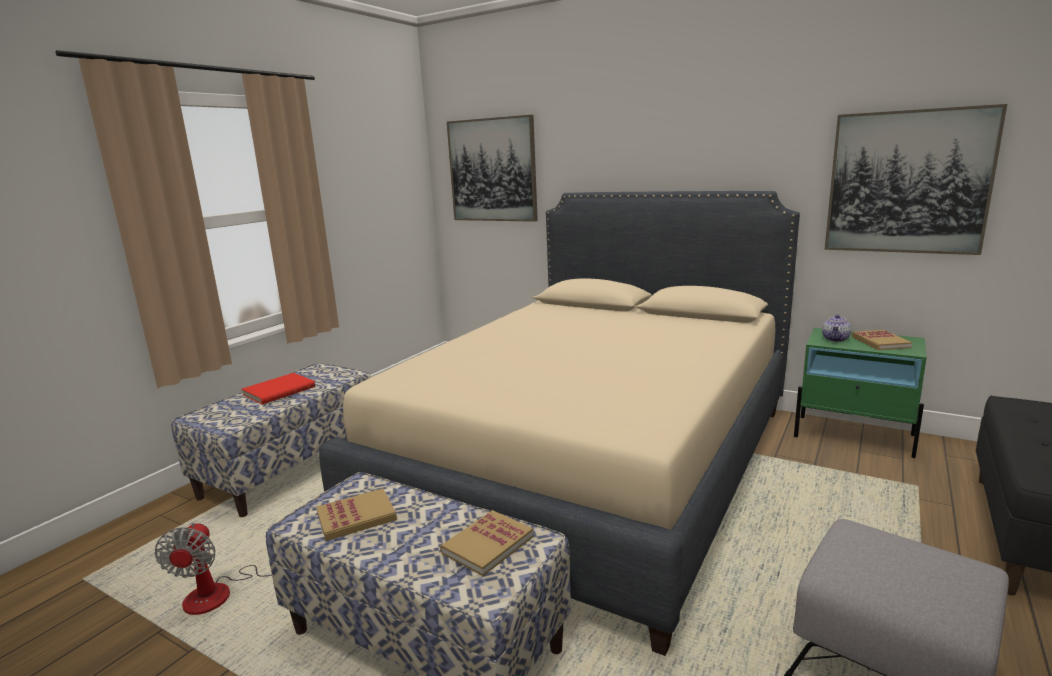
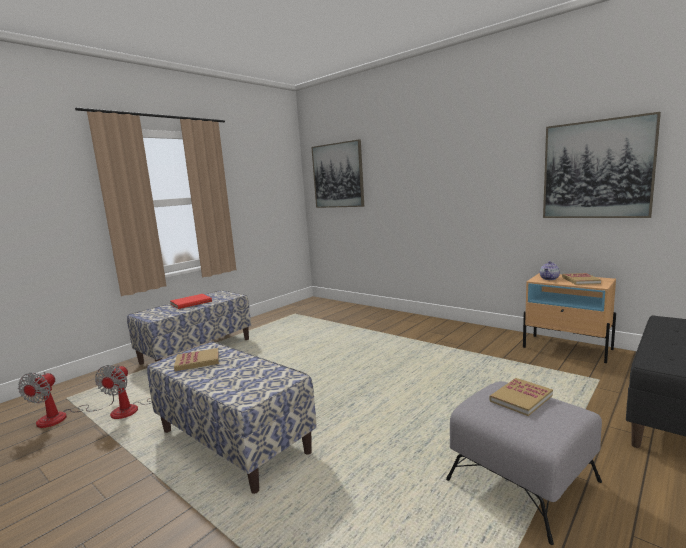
camera: 10 degrees right, 5 degrees down
beige bed [319,191,800,656] -> none
book [440,510,534,576] -> book moved to [489,378,553,416]
green nightstand [794,328,927,458] -> beige nightstand [523,273,616,363]
none -> fan [18,372,116,428]

